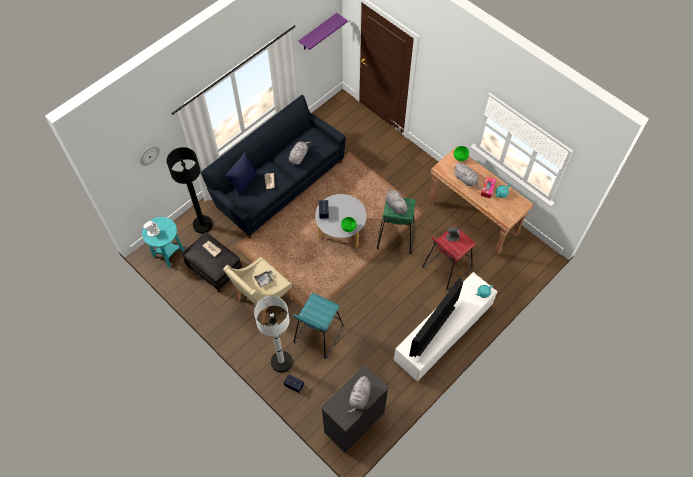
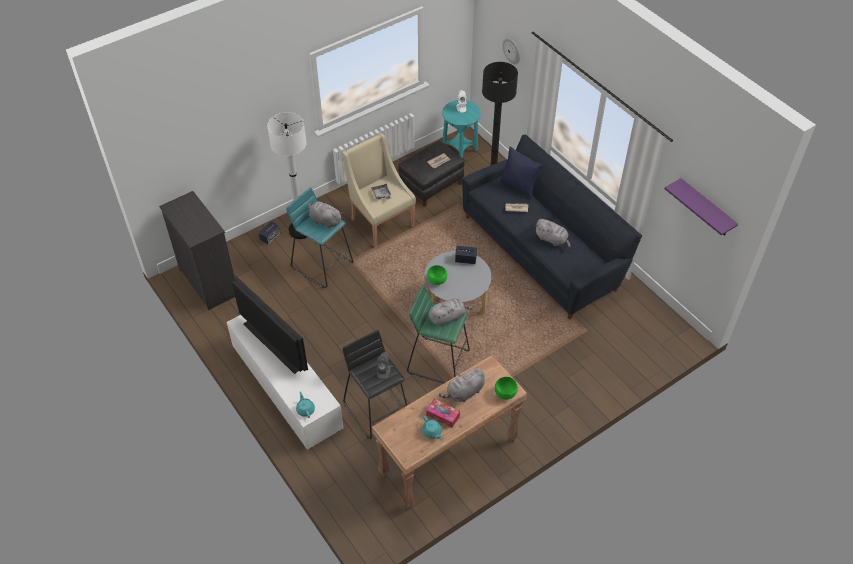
camera: 100 degrees right, 10 degrees down
grey plush toy [347,376,371,413] -> grey plush toy moved to [308,201,343,228]
red stool [422,225,476,290] -> black stool [343,330,407,439]

